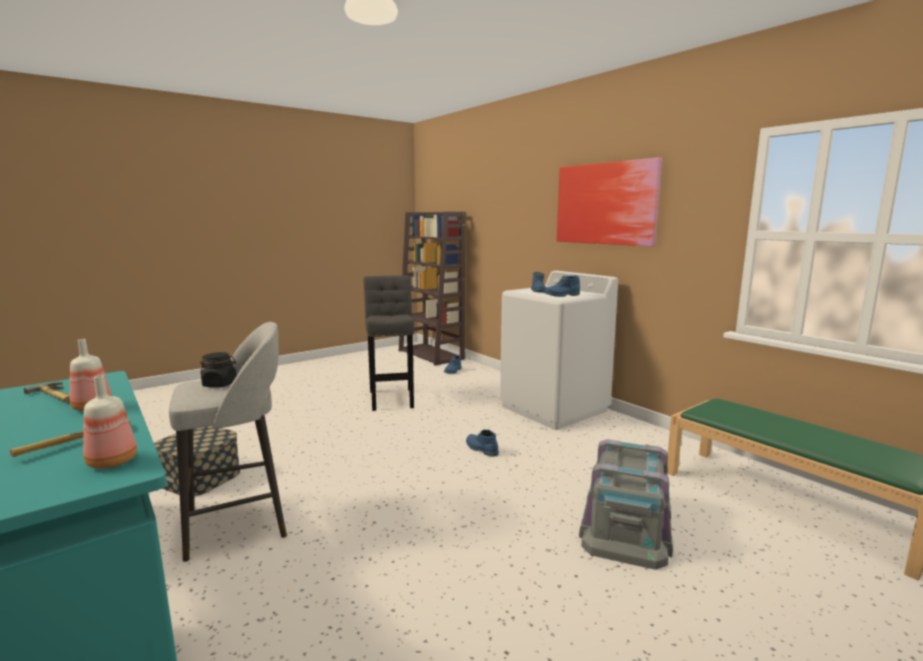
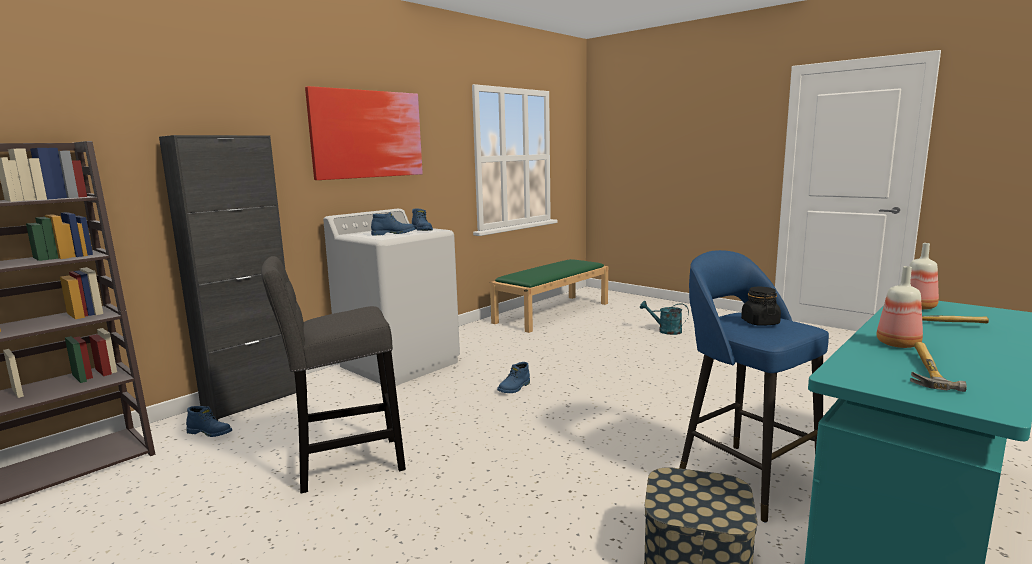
camera: 100 degrees left, 0 degrees up
grey stool [169,322,287,562] -> blue stool [679,250,829,522]
grey storage box [579,439,673,570] -> none
none -> black cabinet [159,135,296,420]
none -> turquoise watering can [640,301,689,335]

